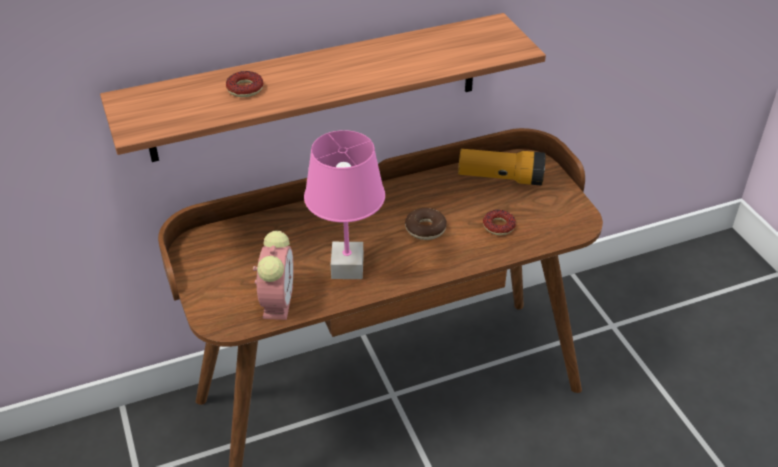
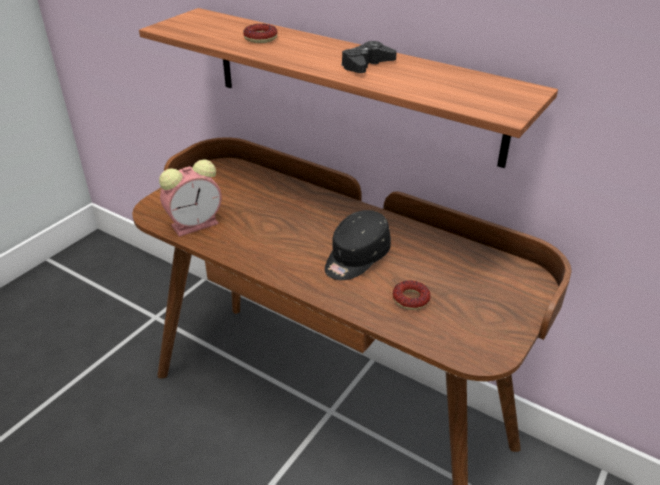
camera: 55 degrees right, 5 degrees down
pink table lamp [304,130,385,279] -> none
donut [405,208,447,240] -> black cap [325,210,391,280]
flashlight [458,149,546,185] -> none
none -> black game controller [341,41,397,73]

